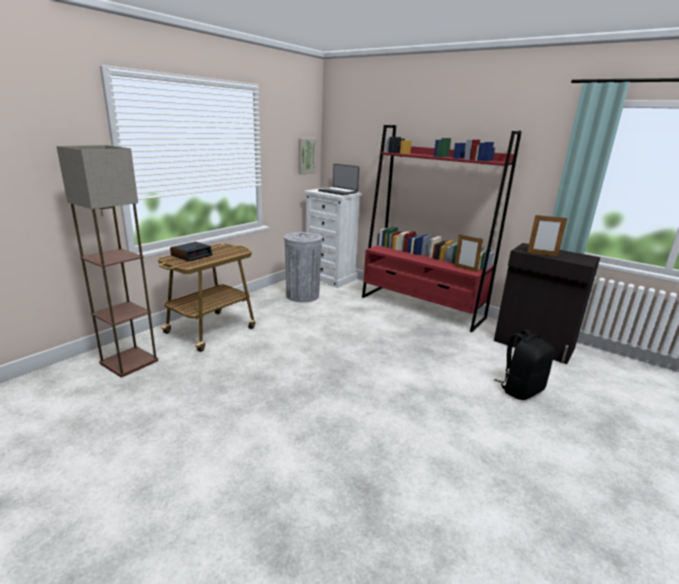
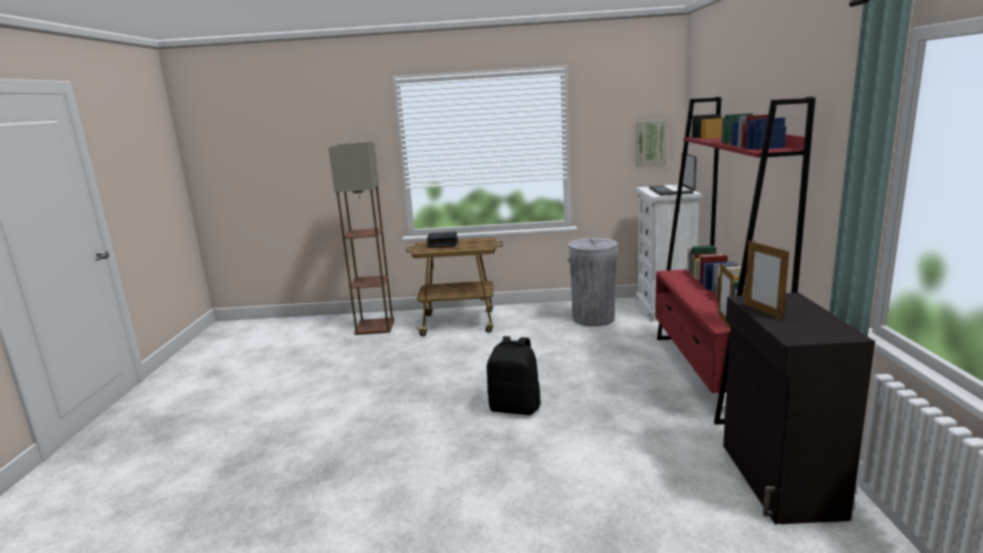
camera: 55 degrees right, 5 degrees down
black backpack [494,329,555,400] -> black backpack moved to [487,336,541,415]

